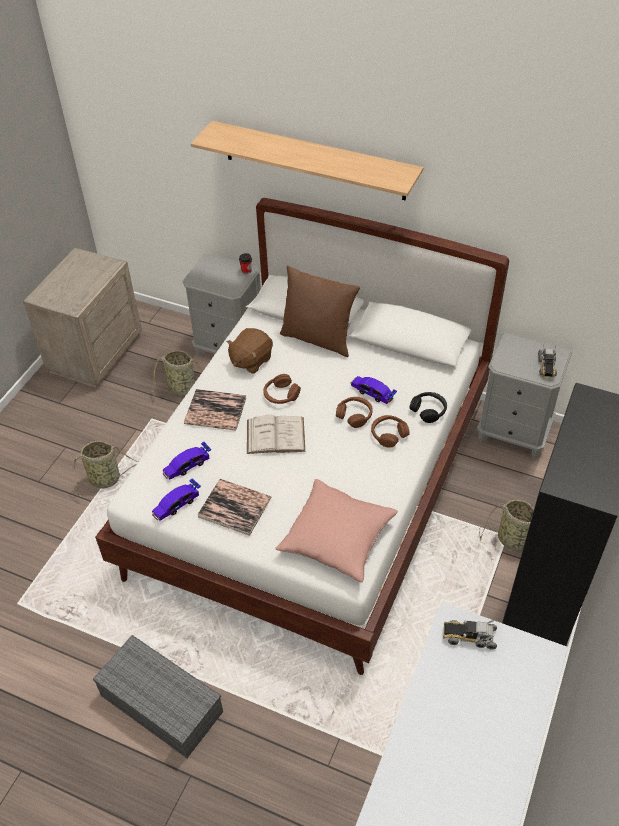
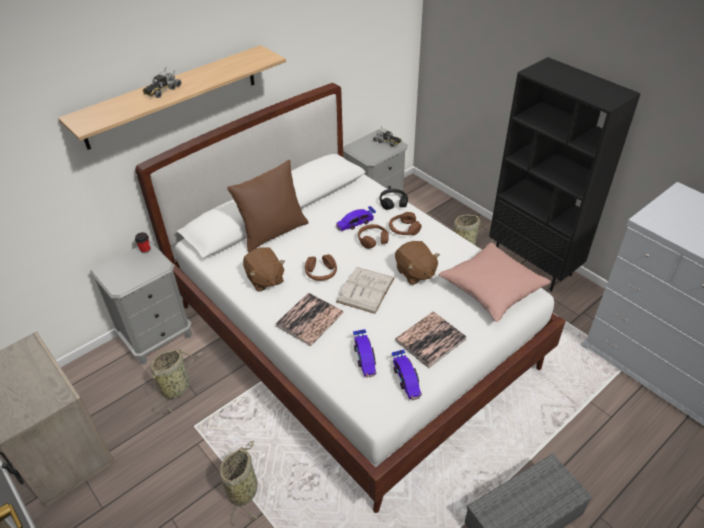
camera: 65 degrees left, 5 degrees down
toy truck [443,620,497,650] -> toy truck moved to [142,68,182,98]
none -> brown plush toy [395,241,440,285]

